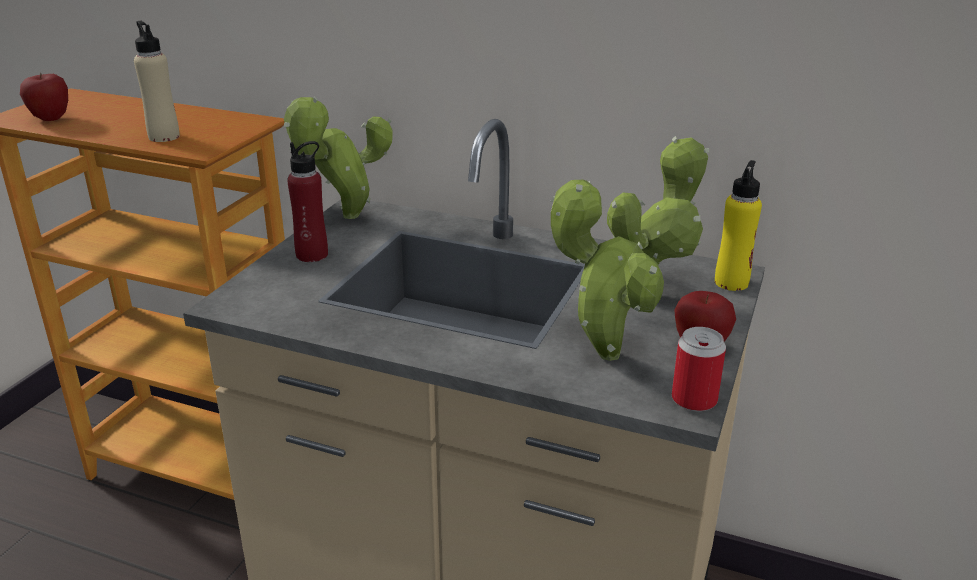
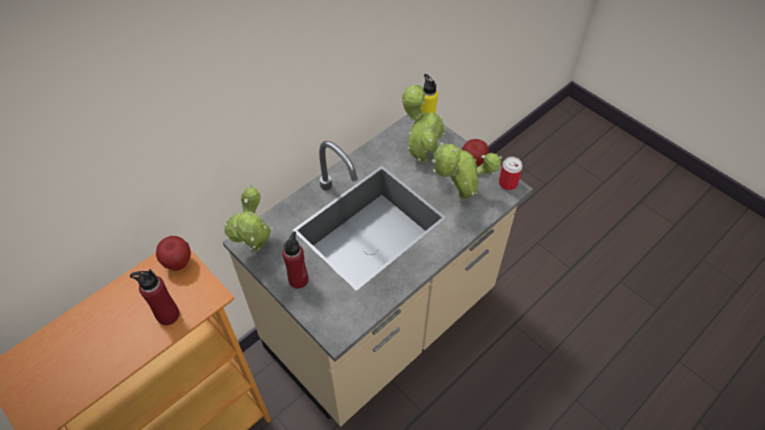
camera: 65 degrees left, 25 degrees up
apple [20,73,68,121] -> apple moved to [156,236,191,271]
beige bottle [134,21,180,142] -> red bottle [130,269,180,325]

